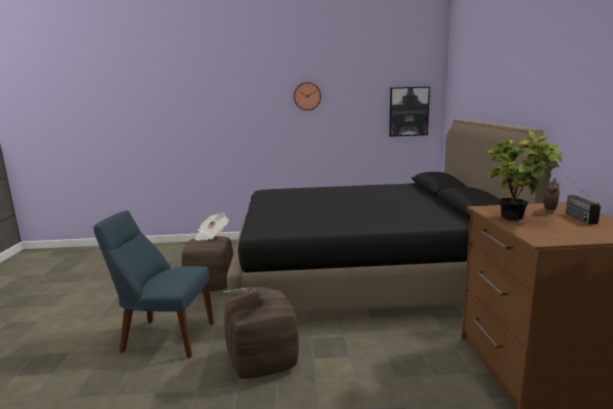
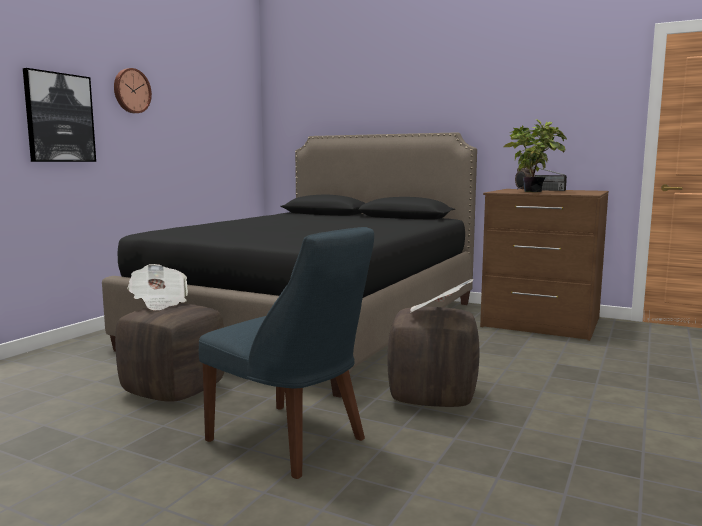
camera: 60 degrees left, 5 degrees down
blue chair [93,211,214,358] -> blue chair turned 90 degrees counterclockwise [199,227,374,479]
picture [389,87,430,137] -> picture moved to [23,68,96,162]

